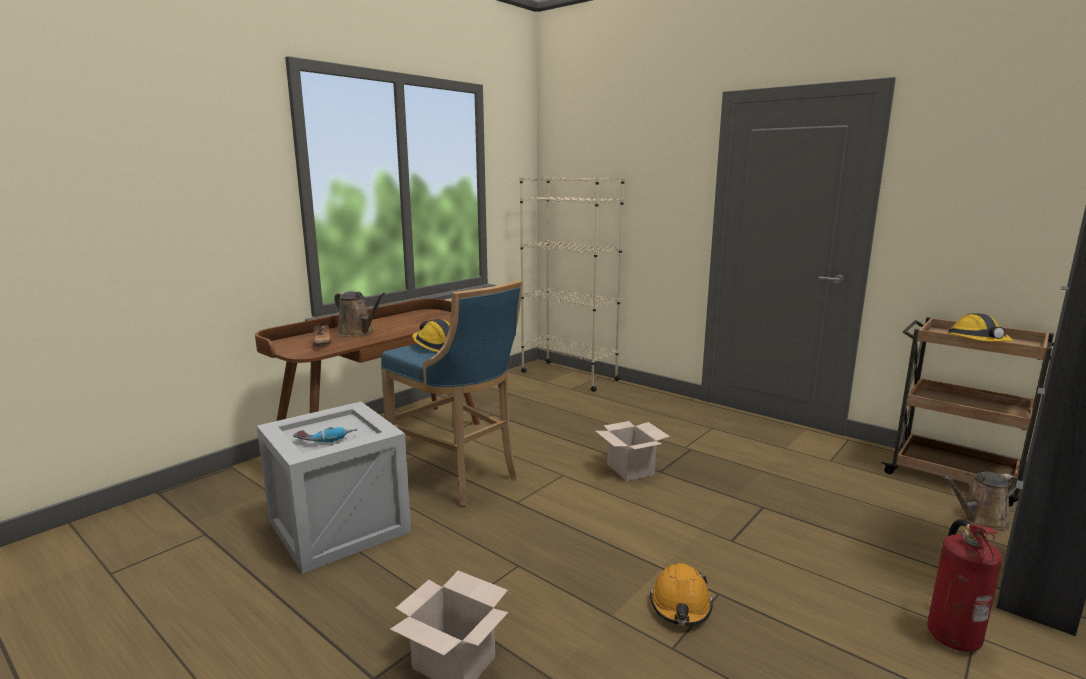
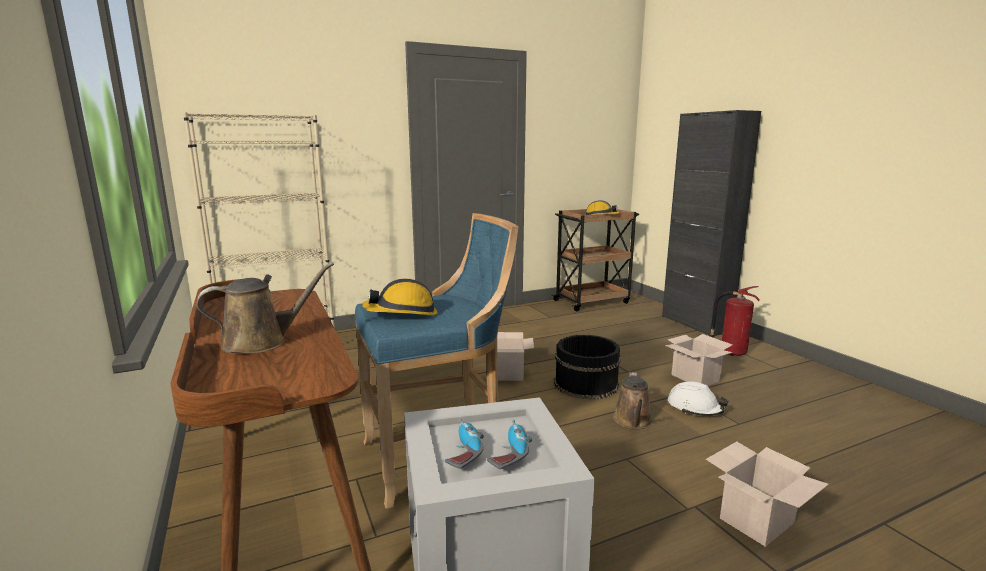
camera: 65 degrees left, 0 degrees up
shoe [313,323,331,347] -> none
orange hard hat [650,563,713,626] -> white hard hat [668,381,728,416]
brown watering can [943,472,1018,530] -> brown watering can moved to [613,372,653,429]
none -> power drill [445,419,484,469]
none -> black bucket [554,335,621,400]
none -> cardboard box [665,334,733,386]

